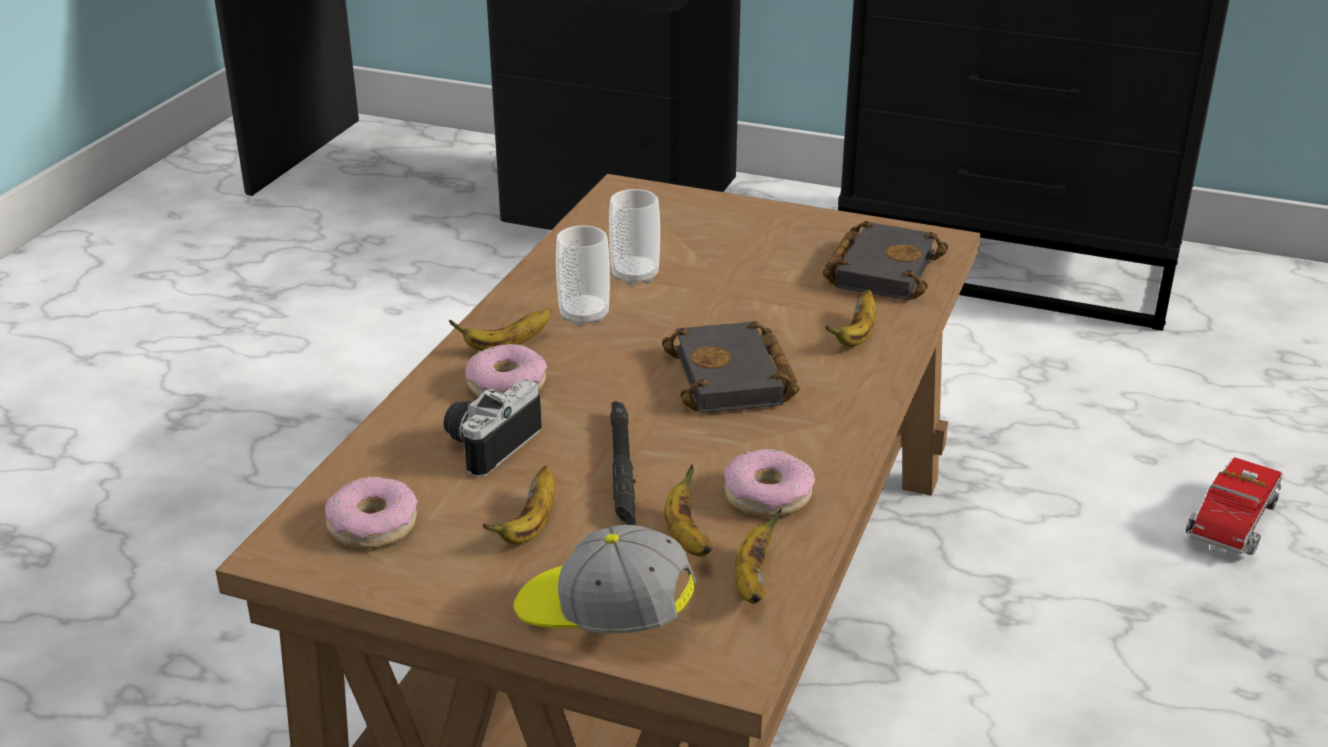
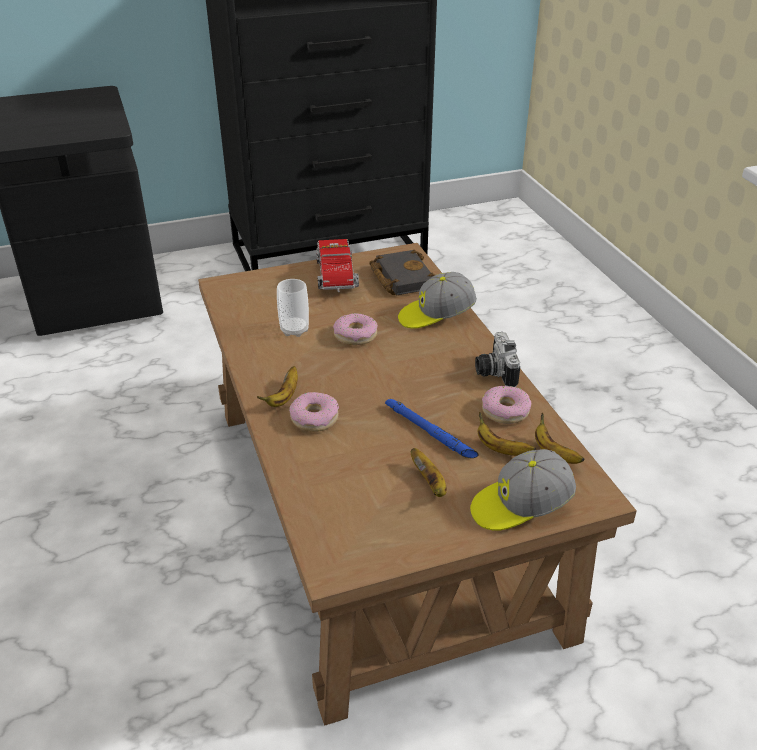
camera: 40 degrees left, 5 degrees up
donut [325,476,418,548] -> donut moved to [333,313,378,345]
camera [444,380,542,477] -> camera moved to [475,332,520,387]
cup [556,225,610,327] -> none
black flashlight [610,401,636,525] -> blue flashlight [385,399,479,458]
black book [662,321,799,413] -> none
banana [825,290,876,346] -> cap [398,272,477,329]
toy truck [1186,457,1283,555] -> toy truck moved to [316,239,359,292]

